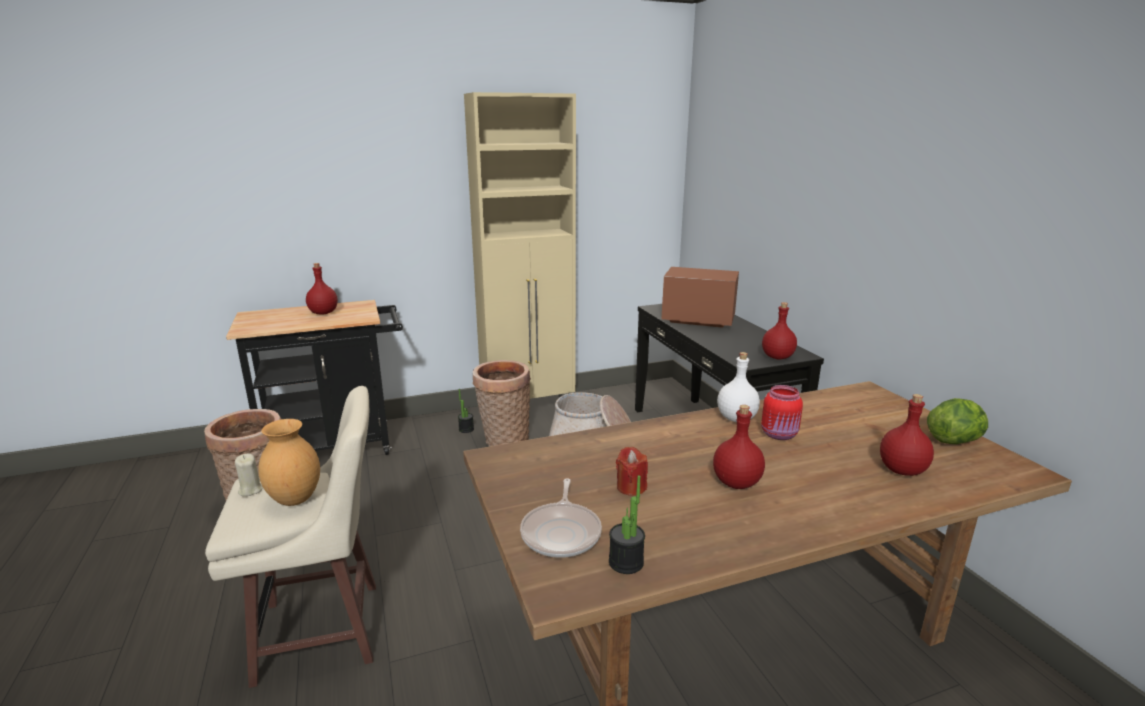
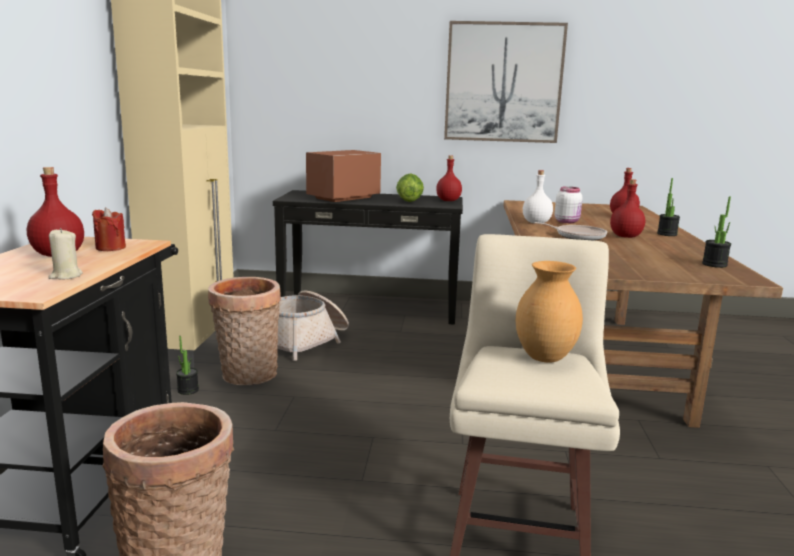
camera: 65 degrees left, 5 degrees down
beige candle [235,454,263,496] -> beige candle moved to [48,228,83,280]
frying pan [520,478,602,558] -> frying pan moved to [535,222,607,240]
red candle [616,447,648,496] -> red candle moved to [92,207,126,251]
red jar [761,385,803,440] -> white jar [555,186,582,223]
lettuce [927,398,988,444] -> lettuce moved to [396,173,424,202]
none -> picture [444,21,568,143]
none -> potted plant [657,178,680,236]

